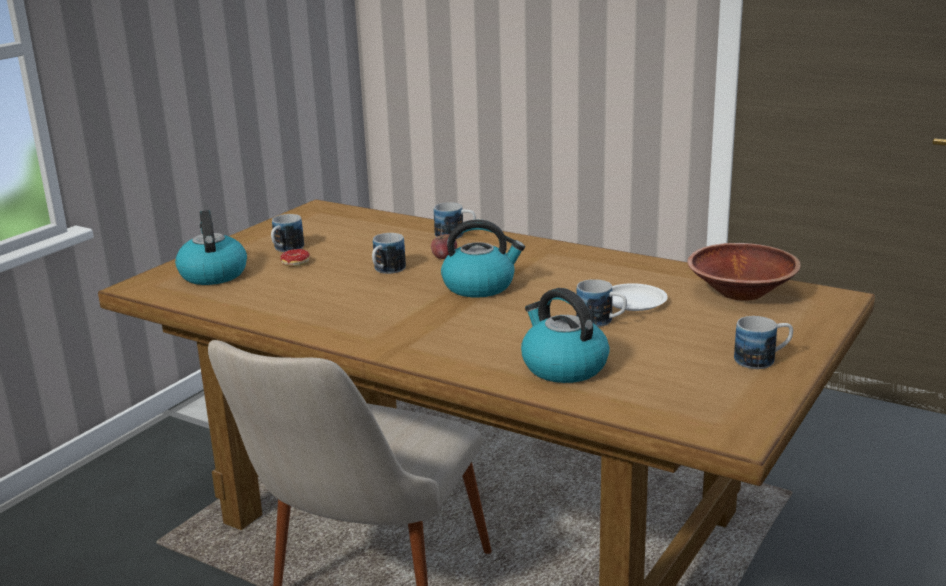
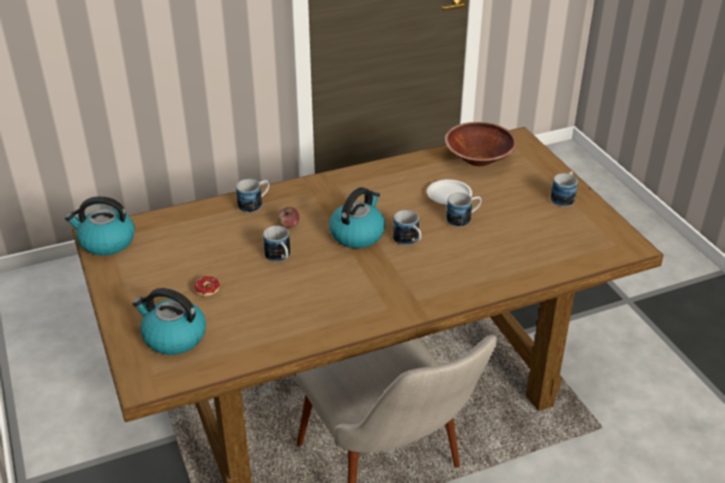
camera: 55 degrees left, 15 degrees up
mug [271,214,304,252] -> mug moved to [393,210,421,245]
kettle [521,288,610,383] -> kettle moved to [65,196,135,256]

